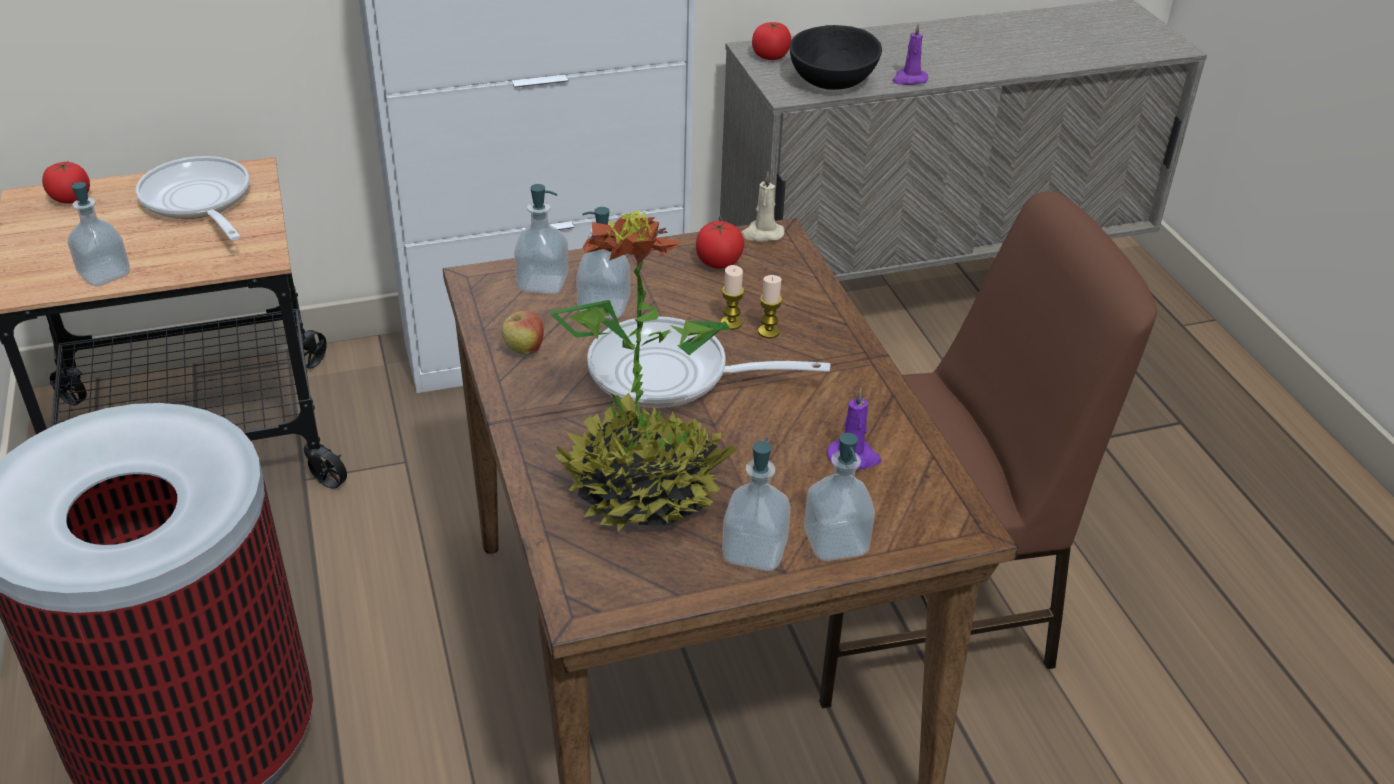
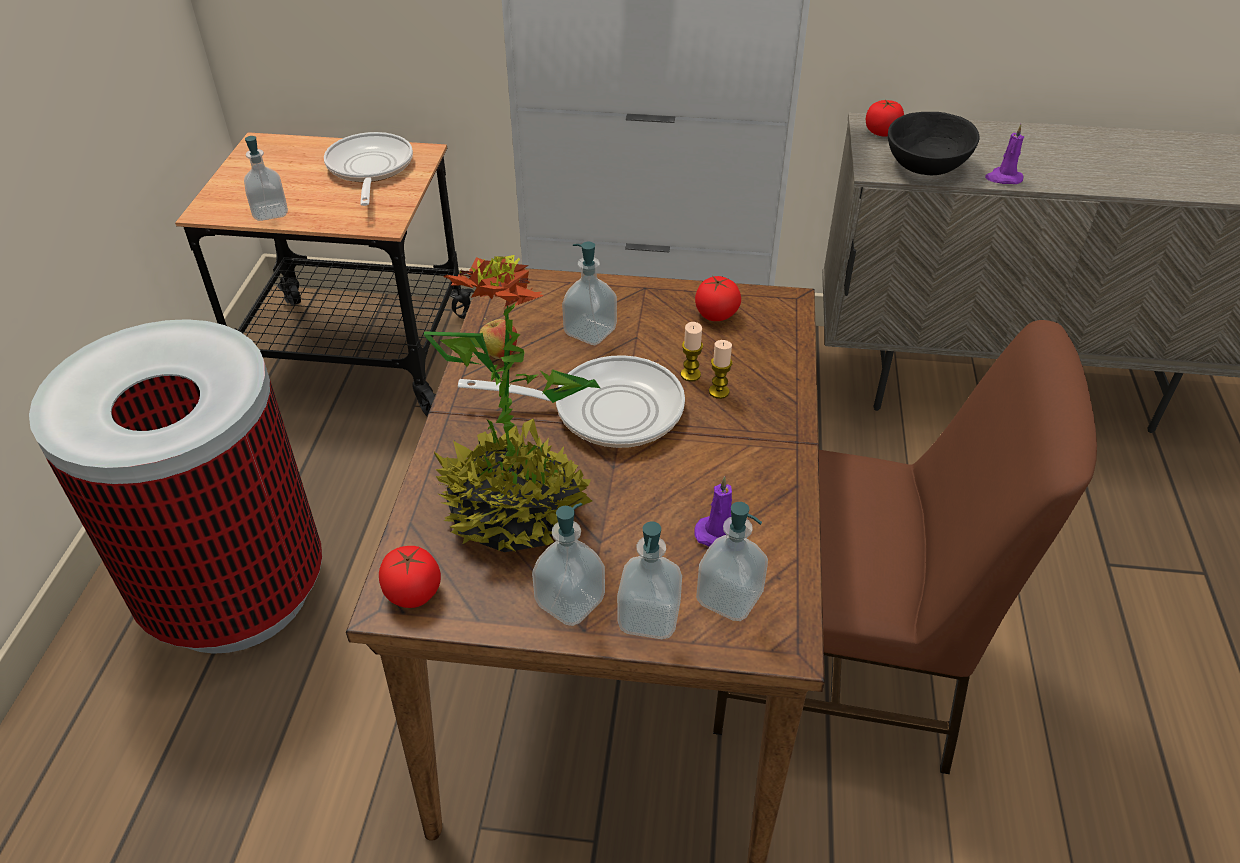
camera: 25 degrees right, 5 degrees up
tomato [42,162,90,204] -> tomato moved to [379,546,441,608]
soap dispenser [514,184,569,295] -> soap dispenser moved to [696,502,768,621]
frying pan [587,316,831,408] -> frying pan turned 150 degrees clockwise [458,355,685,448]
beige candle [741,172,785,242] -> none

